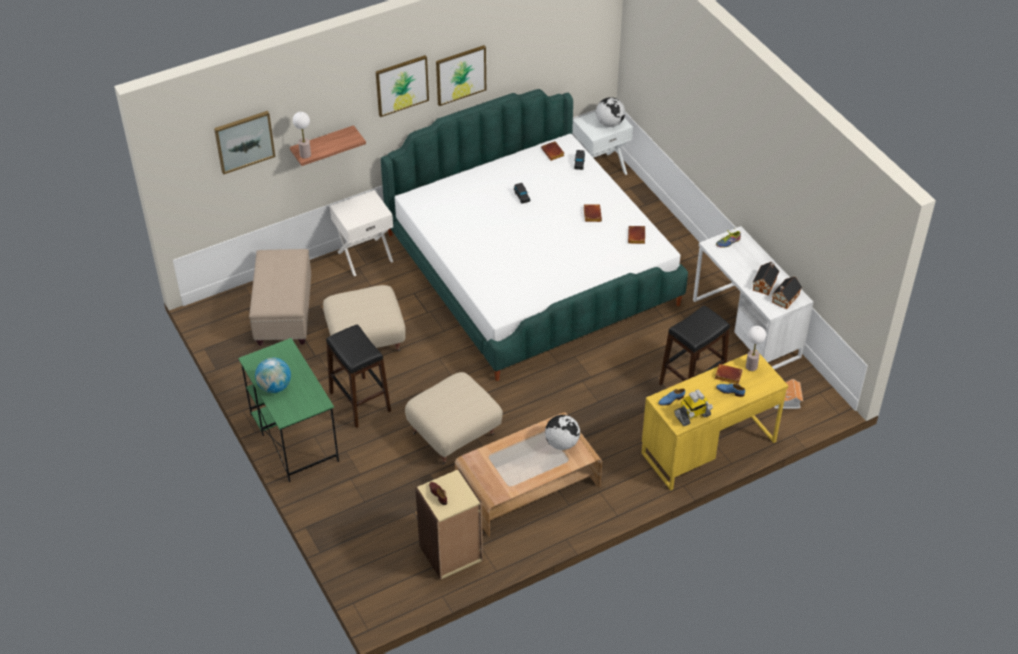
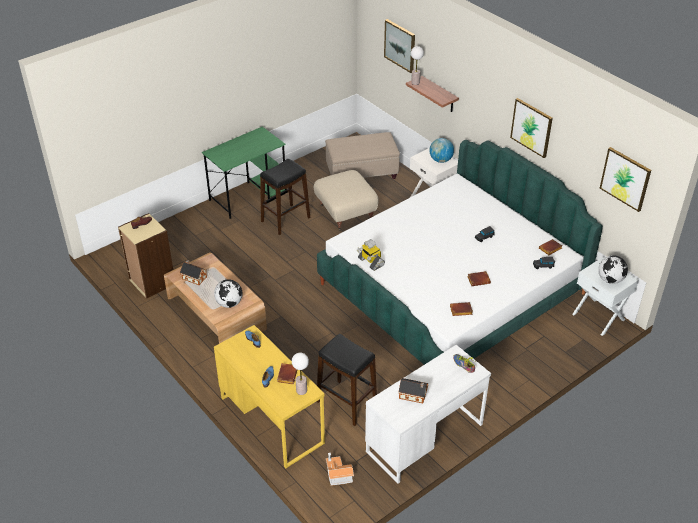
camera: 80 degrees right, 5 degrees down
globe [255,358,291,393] -> globe moved to [429,138,454,163]
picture [376,55,429,117] -> picture moved to [600,147,651,212]
beige ottoman [405,372,503,465] -> none
toy robot [674,390,713,426] -> toy robot moved to [357,239,385,271]
toy house [772,276,802,309] -> toy house moved to [180,260,207,286]

